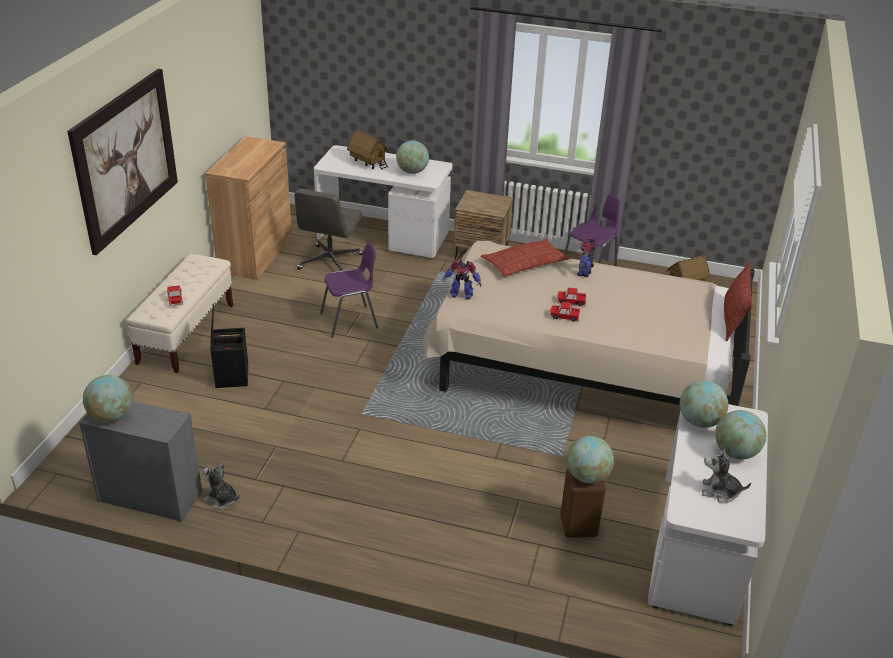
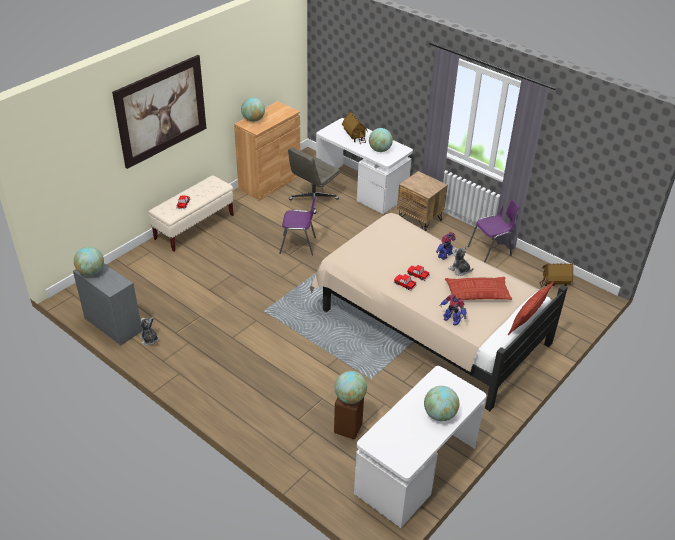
camera: 25 degrees right, 5 degrees up
black storage box [210,304,248,388] -> none
toy robot [443,260,482,300] -> toy robot moved to [439,294,467,326]
pillow [481,239,570,277] -> pillow moved to [445,277,512,300]
globe [680,380,728,428] -> globe moved to [241,97,265,122]
plush toy [702,448,751,503] -> plush toy moved to [448,246,474,276]

